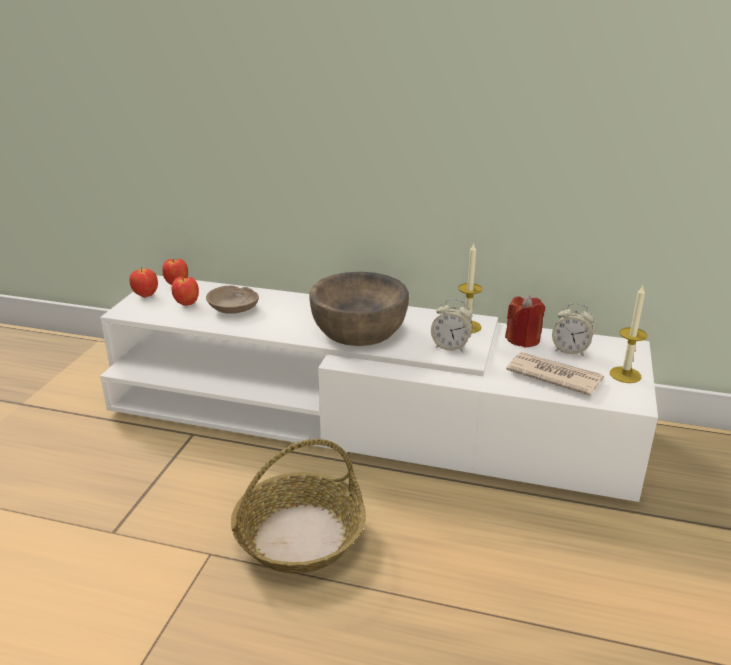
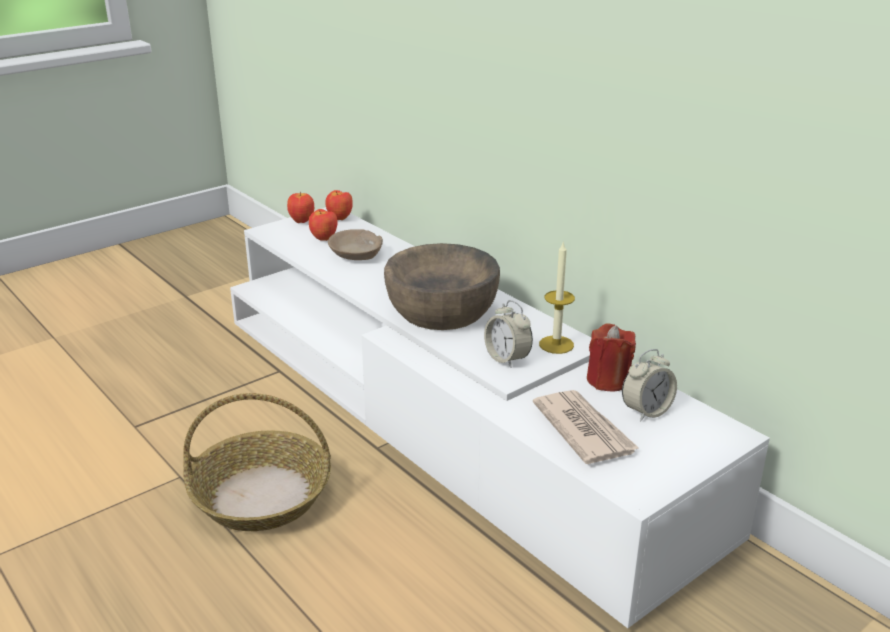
camera: 35 degrees right, 0 degrees up
alarm clock [552,303,595,356] -> alarm clock turned 90 degrees counterclockwise [622,349,677,421]
candle [610,286,647,383] -> none

